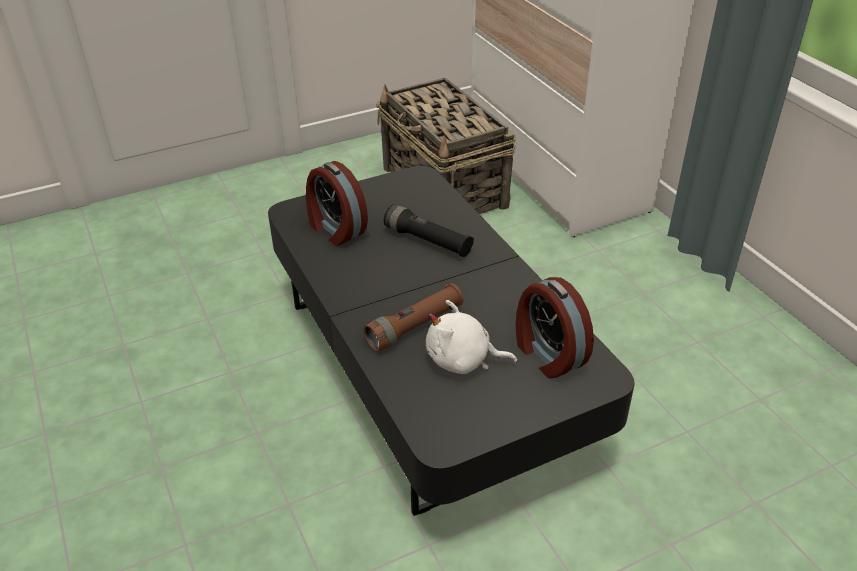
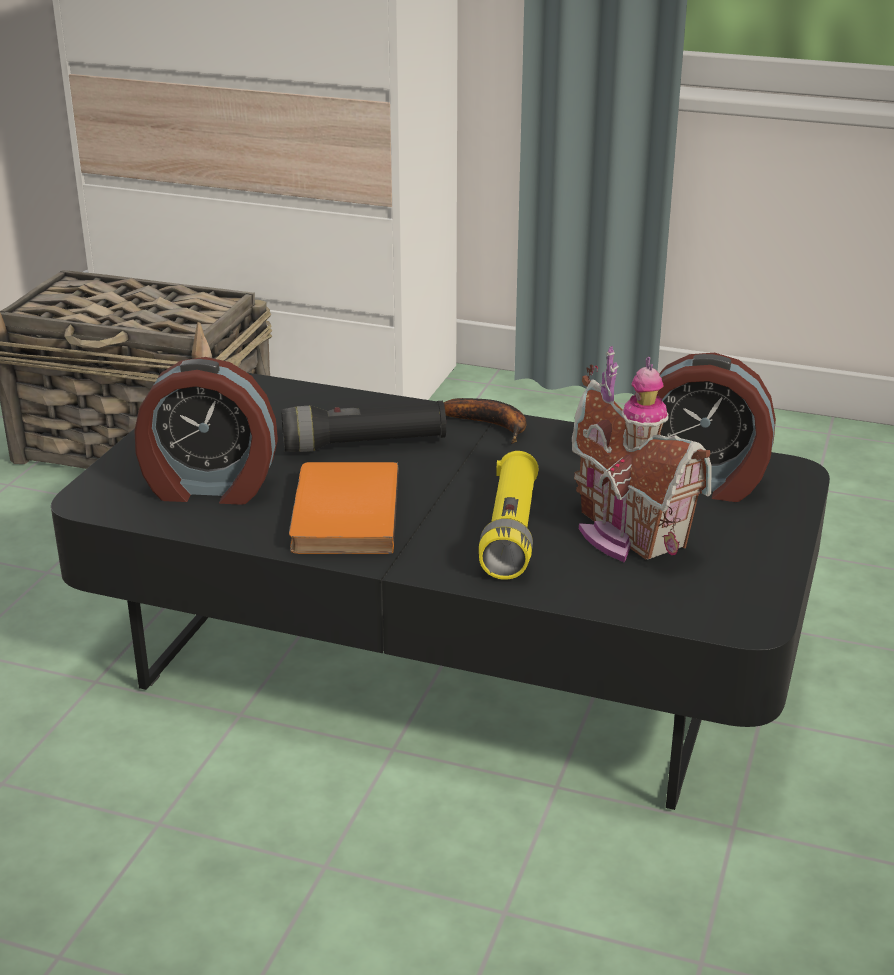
camera: 45 degrees left, 10 degrees down
brown flashlight [364,283,463,351] -> yellow flashlight [479,451,538,580]
white plush toy [426,300,517,374] -> toy house [572,346,712,563]
none -> orange book [289,462,399,554]
none -> banana [443,398,527,444]

